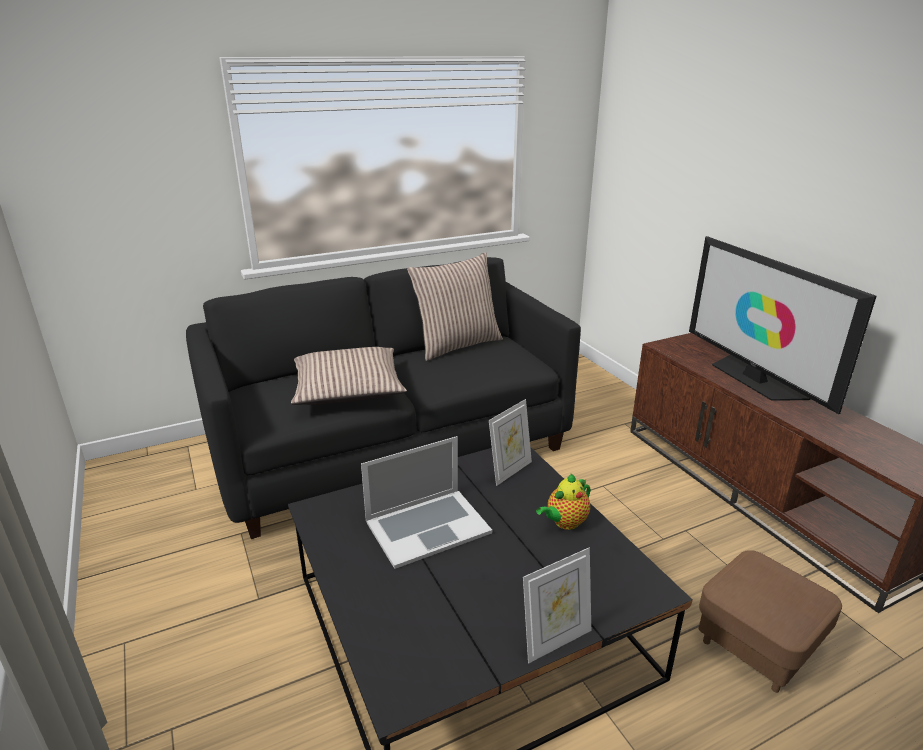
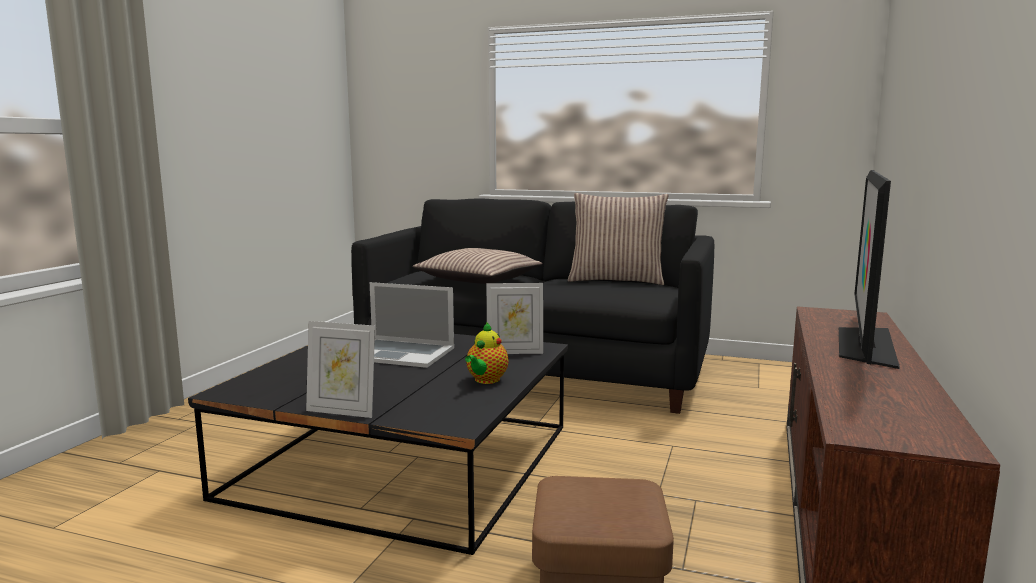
camera: 45 degrees right, 15 degrees down
teapot [536,474,591,530] -> teapot turned 75 degrees counterclockwise [465,322,509,384]

